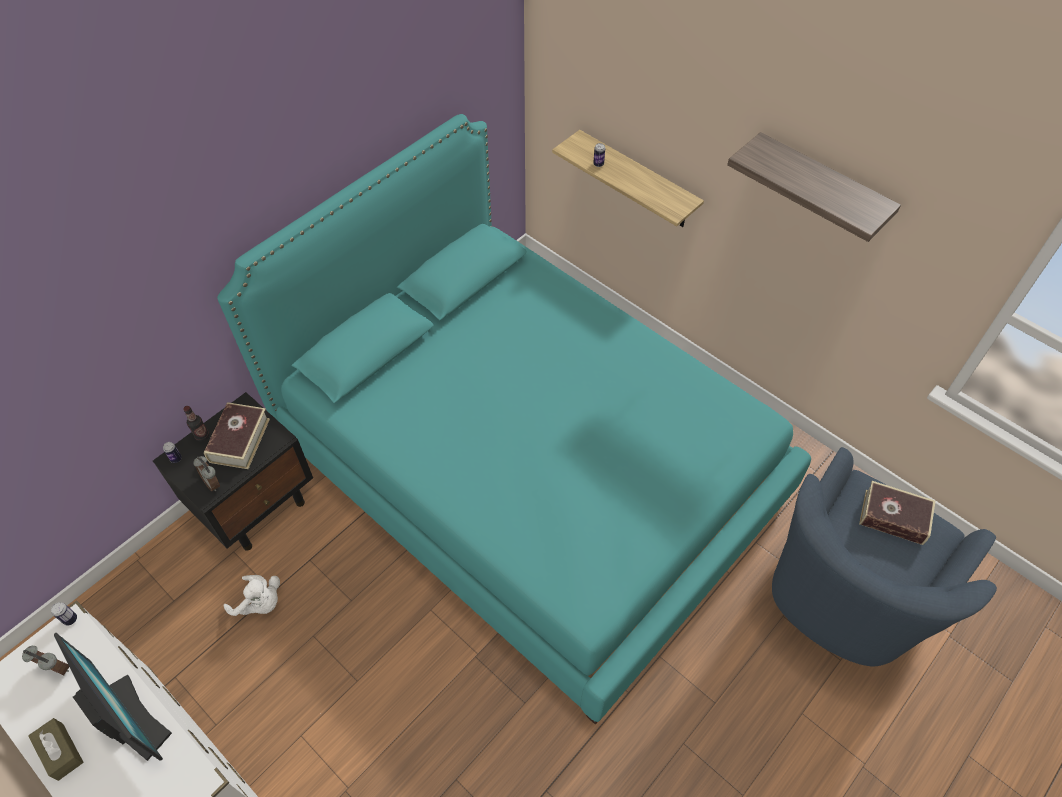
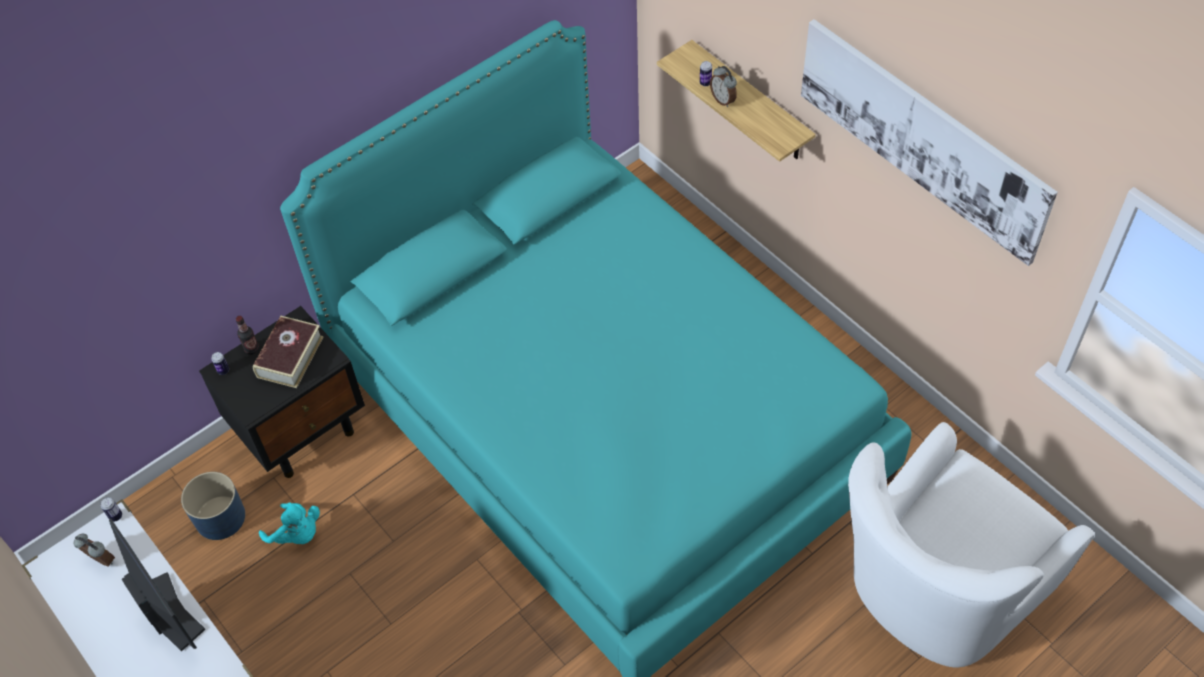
camera: 10 degrees right, 0 degrees up
brown tissue box [28,718,83,781] -> none
alarm clock [193,456,220,491] -> alarm clock moved to [710,66,737,107]
white plush toy [224,575,280,616] -> turquoise plush toy [259,502,320,544]
shelf [727,132,901,242] -> picture [801,19,1058,266]
blue armchair [772,447,997,666] -> white armchair [848,422,1095,667]
book [859,481,935,545] -> none
none -> blue planter [181,472,245,540]

